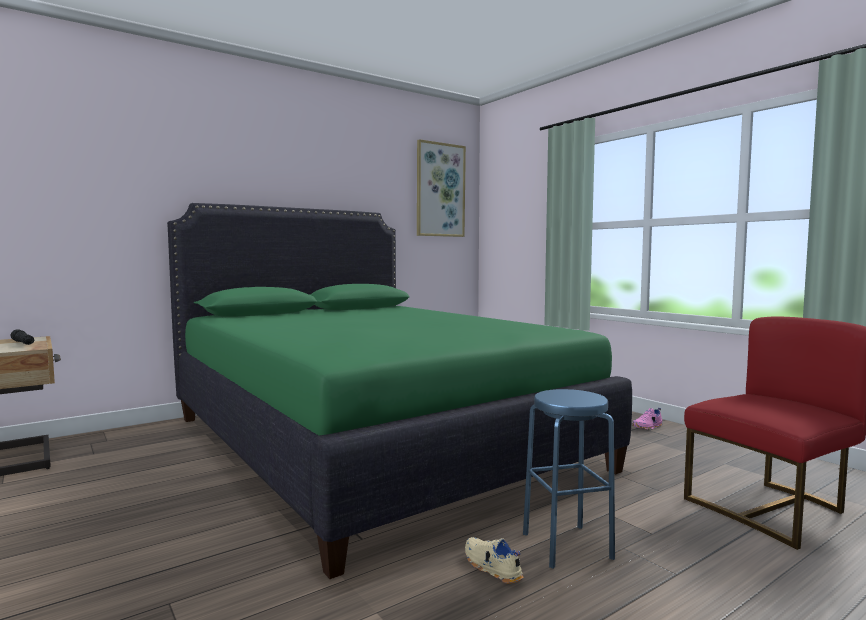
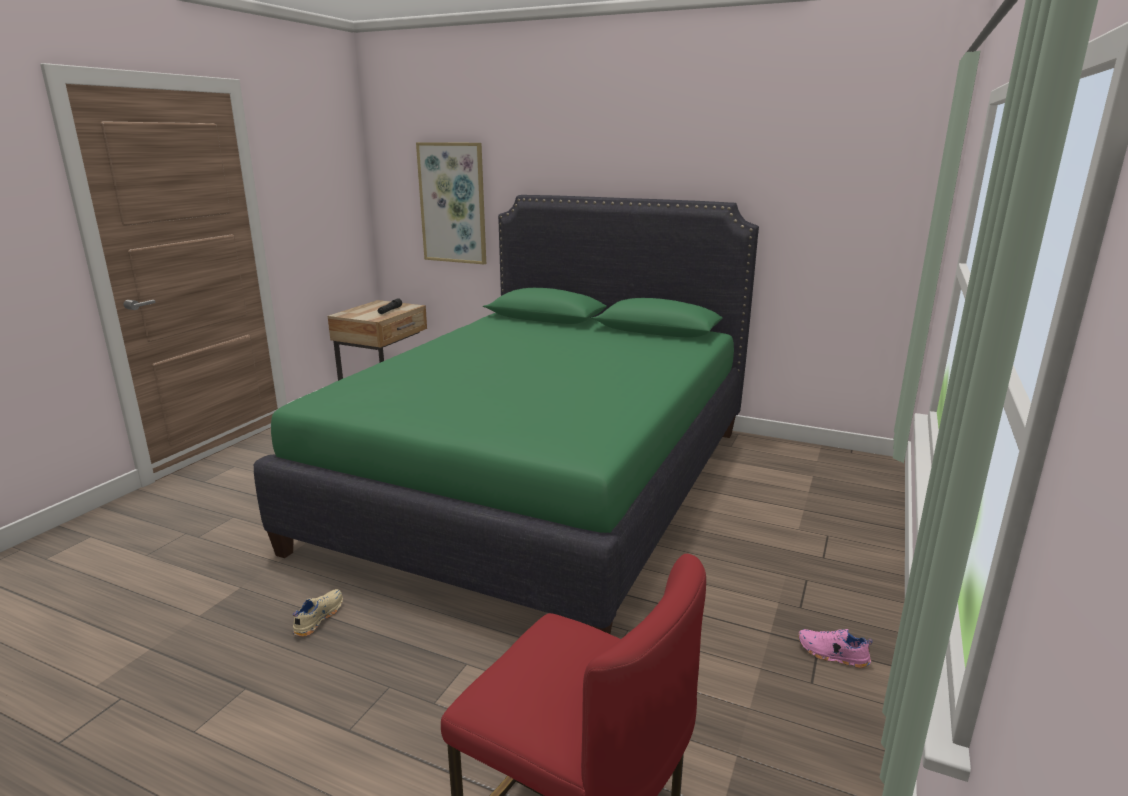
camera: 60 degrees right, 15 degrees up
picture [417,139,466,237] -> picture moved to [416,142,486,264]
blue stool [523,389,615,569] -> none

